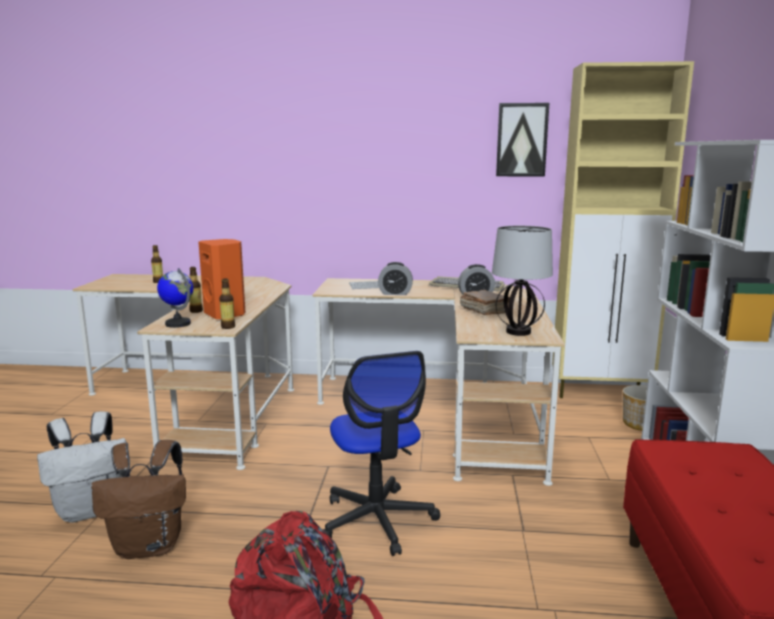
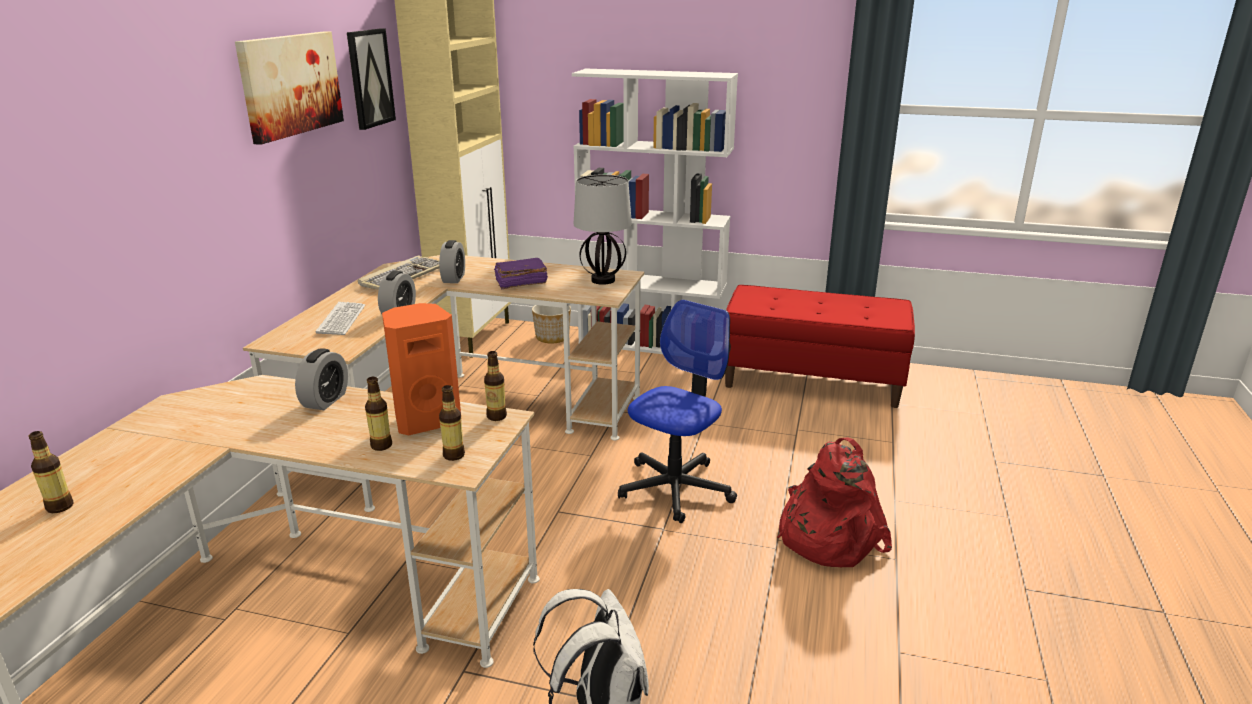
camera: 80 degrees left, 10 degrees up
brown backpack [91,440,186,559] -> none
globe [157,268,193,328] -> bottle [439,385,465,461]
office chair [323,351,440,556] -> office chair turned 45 degrees counterclockwise [618,300,737,523]
brown book [460,290,510,315] -> purple book [494,258,548,289]
none -> picture [235,31,344,145]
none -> alarm clock [295,348,348,410]

